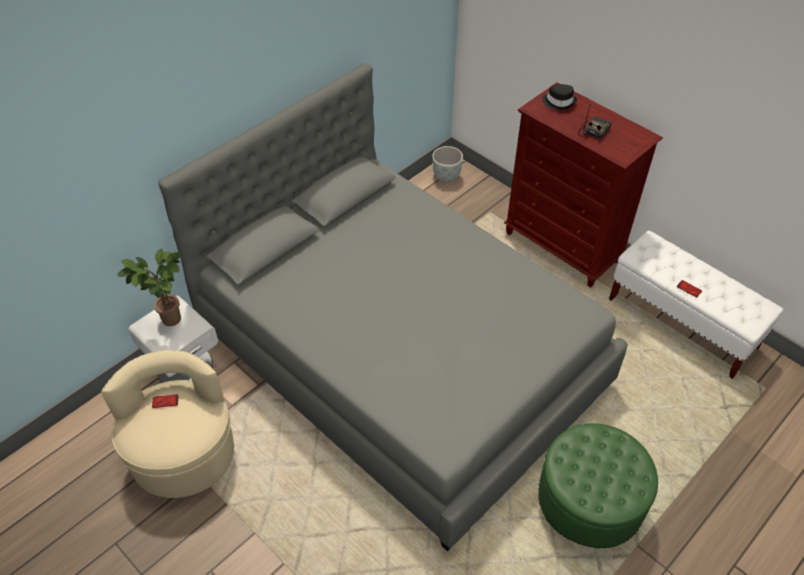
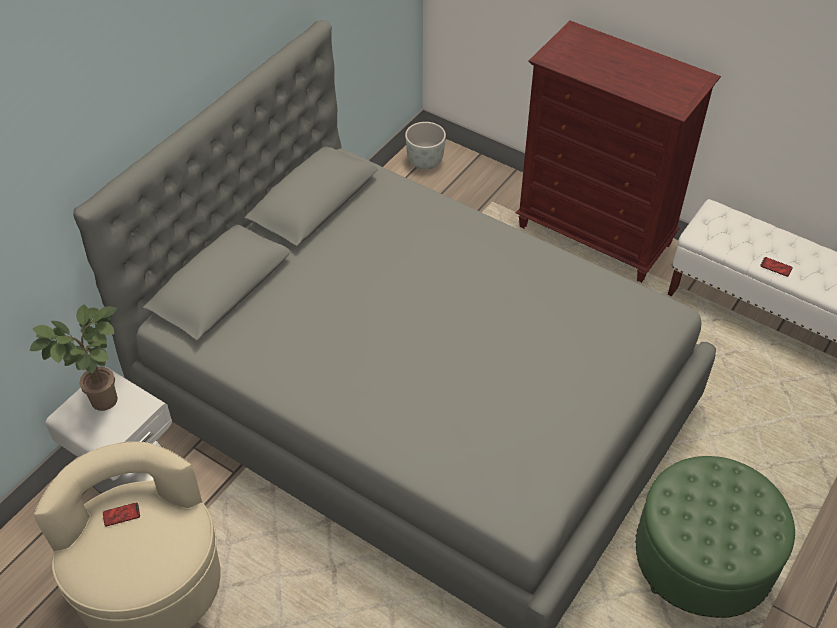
camera: 10 degrees left, 0 degrees up
black hat [542,84,577,110] -> none
radio [578,103,612,141] -> none

